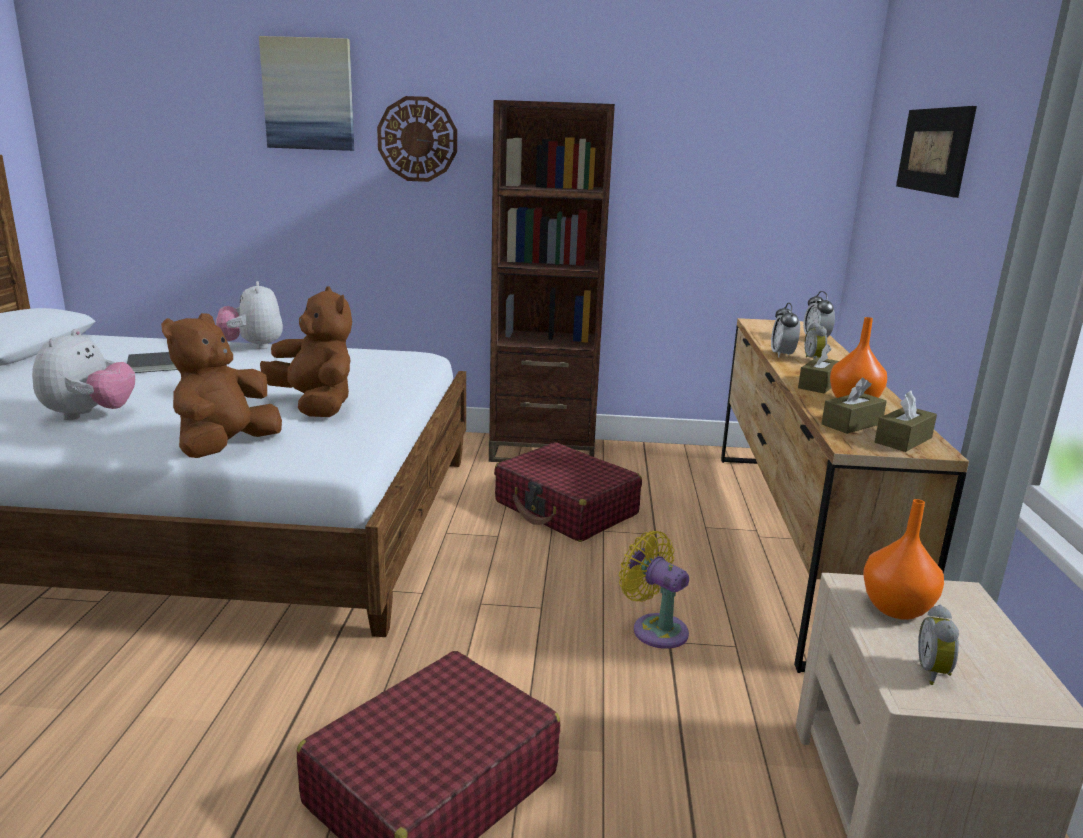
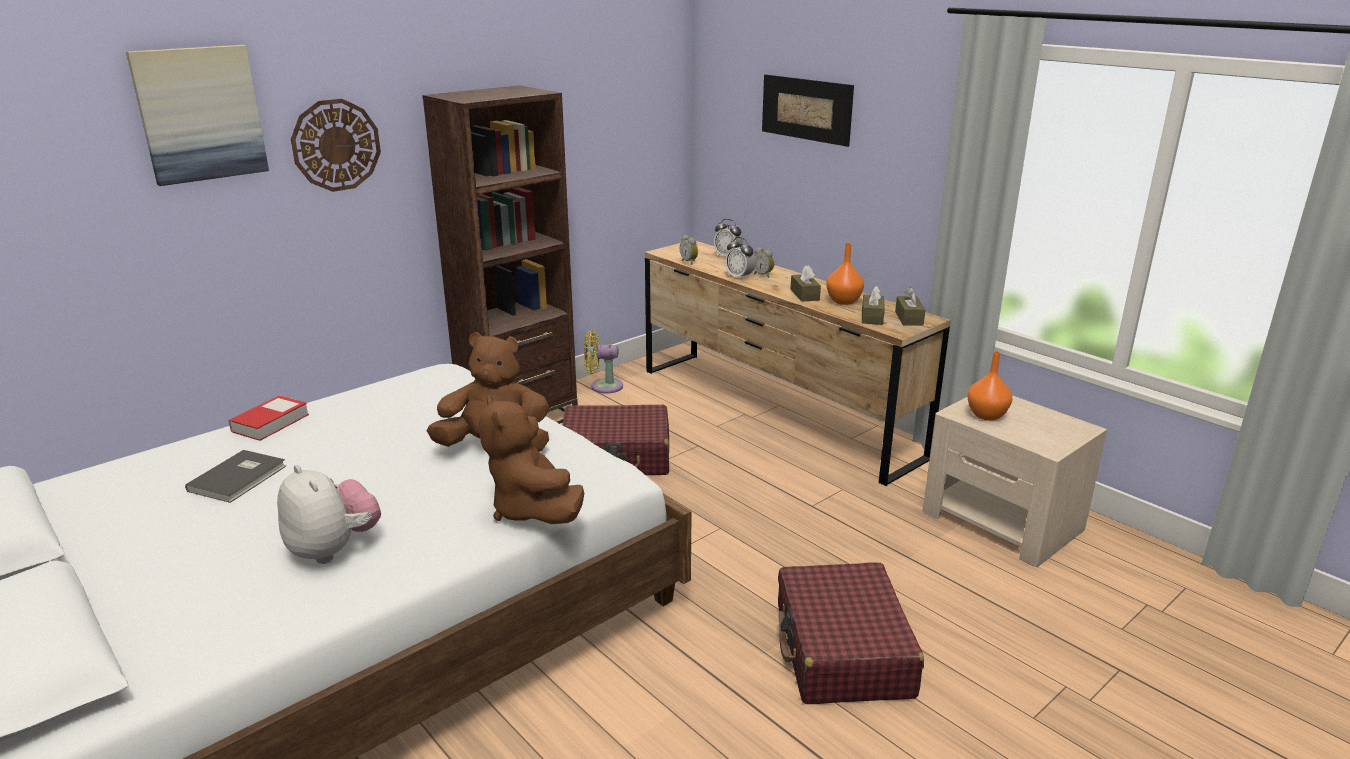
camera: 45 degrees left, 5 degrees up
plush toy [216,281,283,349] -> book [229,395,309,441]
yellow fan [619,531,689,649] -> yellow fan moved to [584,331,623,394]
alarm clock [918,605,959,685] -> alarm clock moved to [680,235,698,265]

